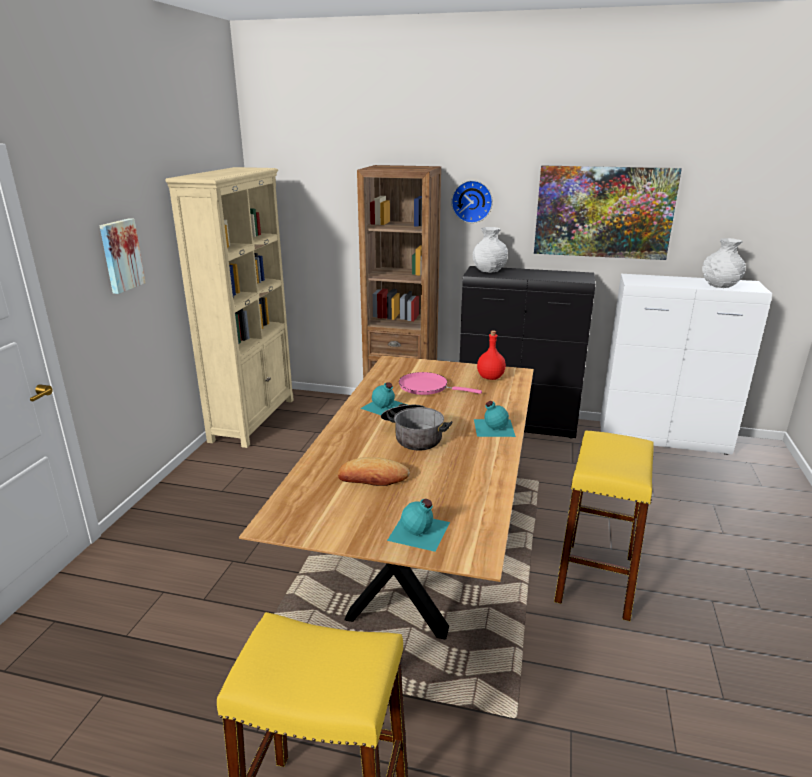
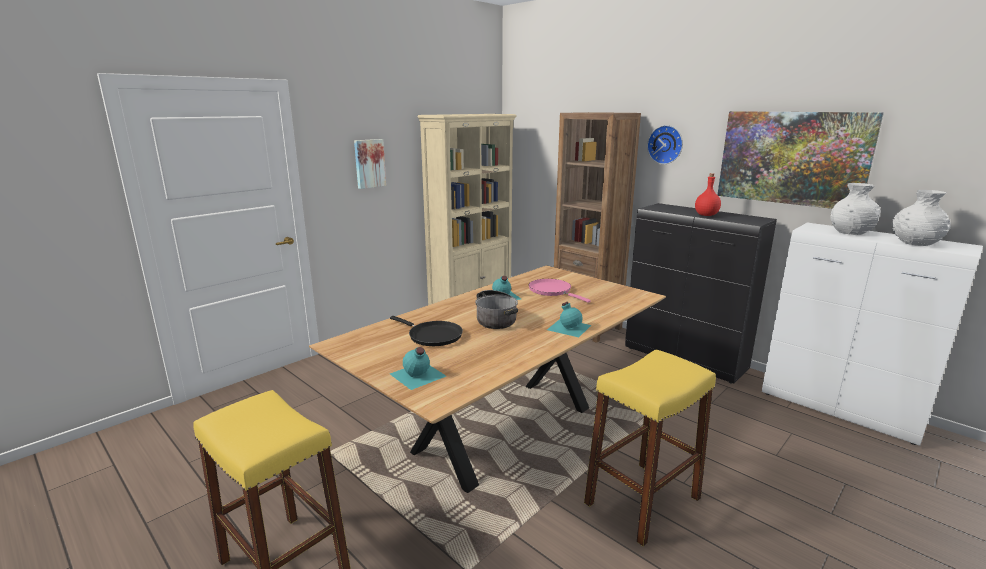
camera: 30 degrees right, 5 degrees down
bread [338,457,410,486] -> black frying pan [390,316,463,346]
white vase [473,227,508,273] -> white vase moved to [830,183,881,235]
red bottle [477,331,506,380] -> red bottle moved to [695,173,721,216]

